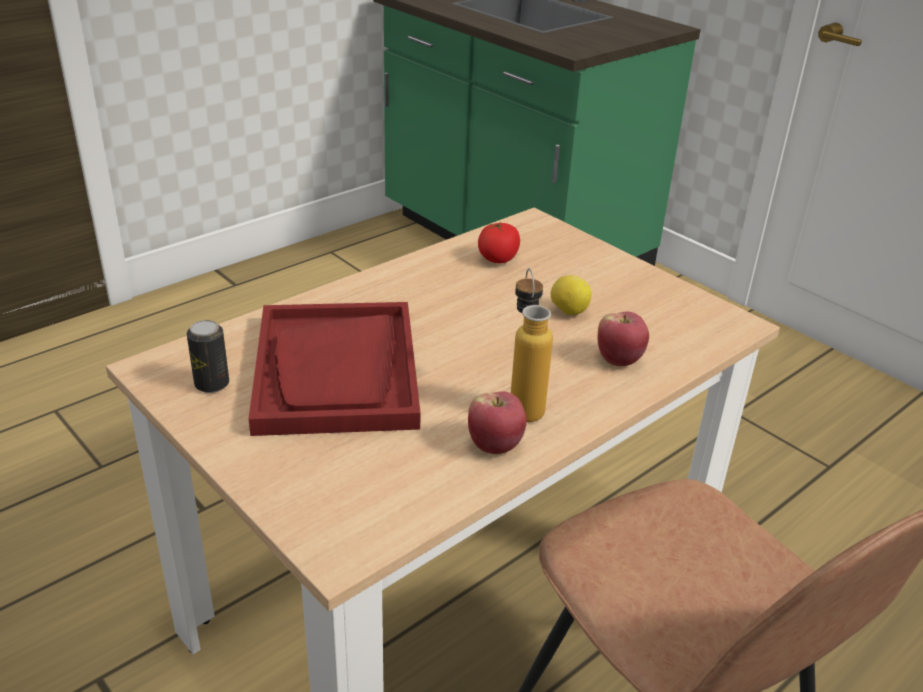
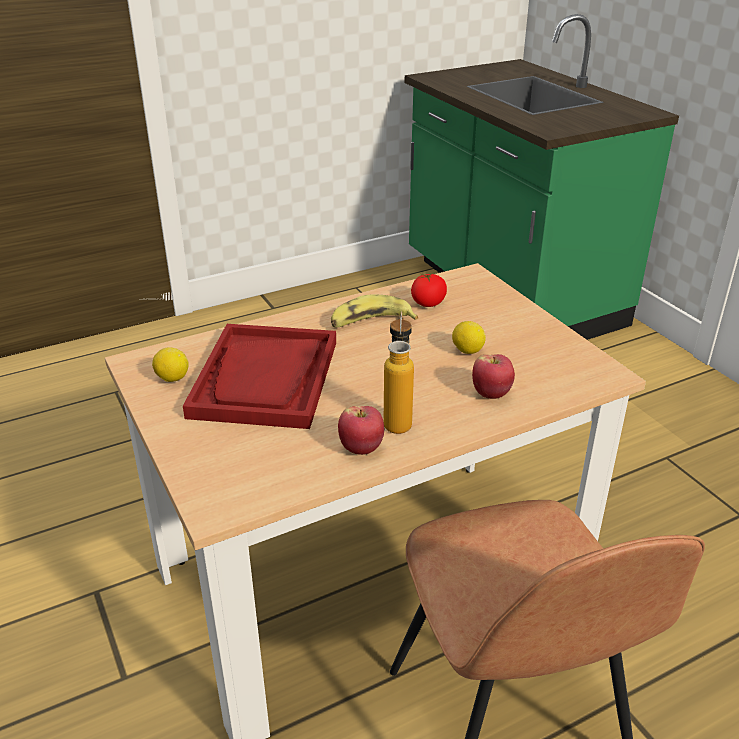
camera: 15 degrees right, 0 degrees up
can [187,320,229,393] -> lemon [152,347,189,382]
none -> banana [331,295,418,327]

